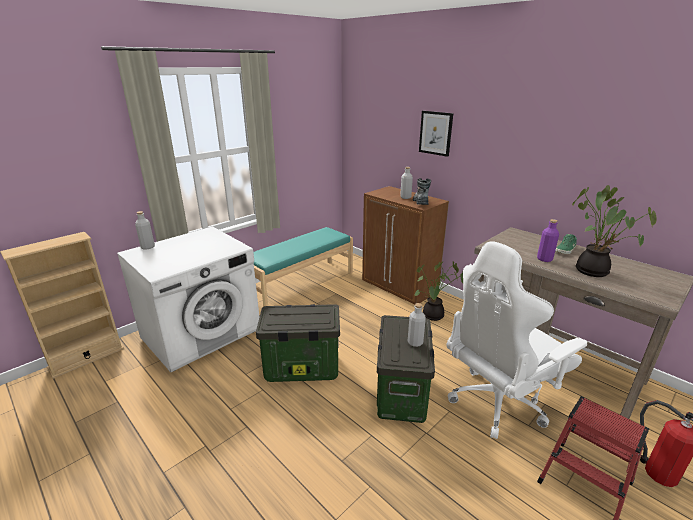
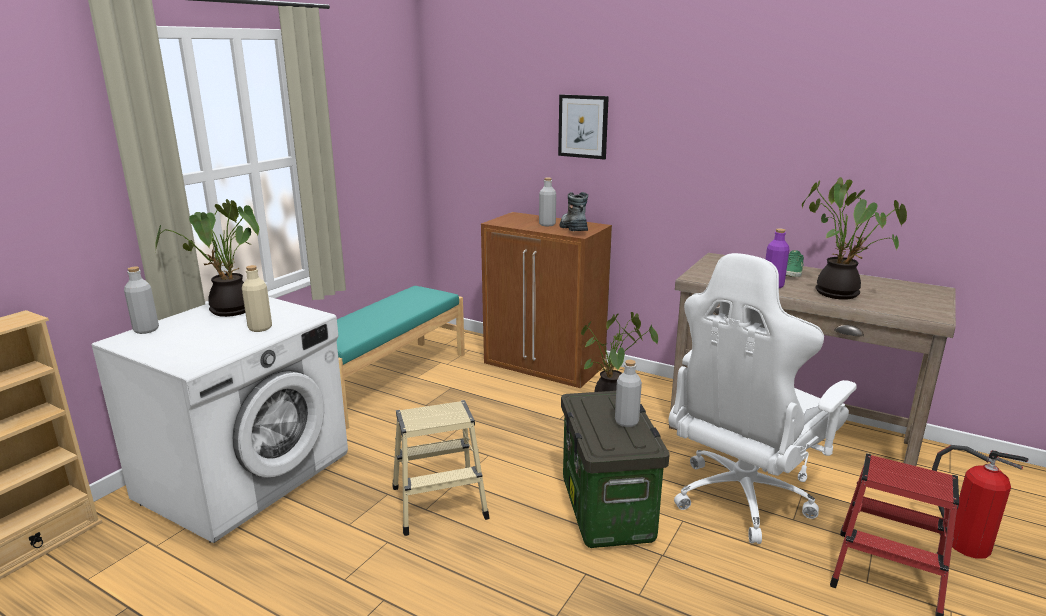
camera: 15 degrees left, 5 degrees down
storage box [256,304,340,382] -> beige step ladder [392,400,489,536]
none -> potted plant [155,199,259,317]
none -> beige bottle [242,265,272,332]

